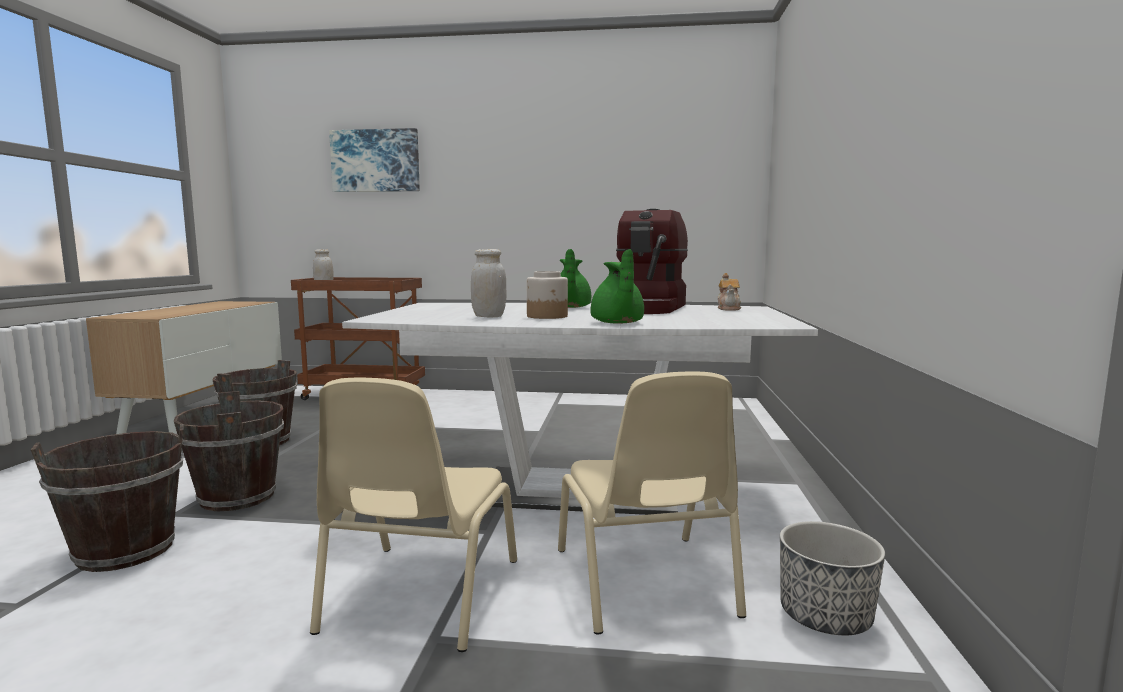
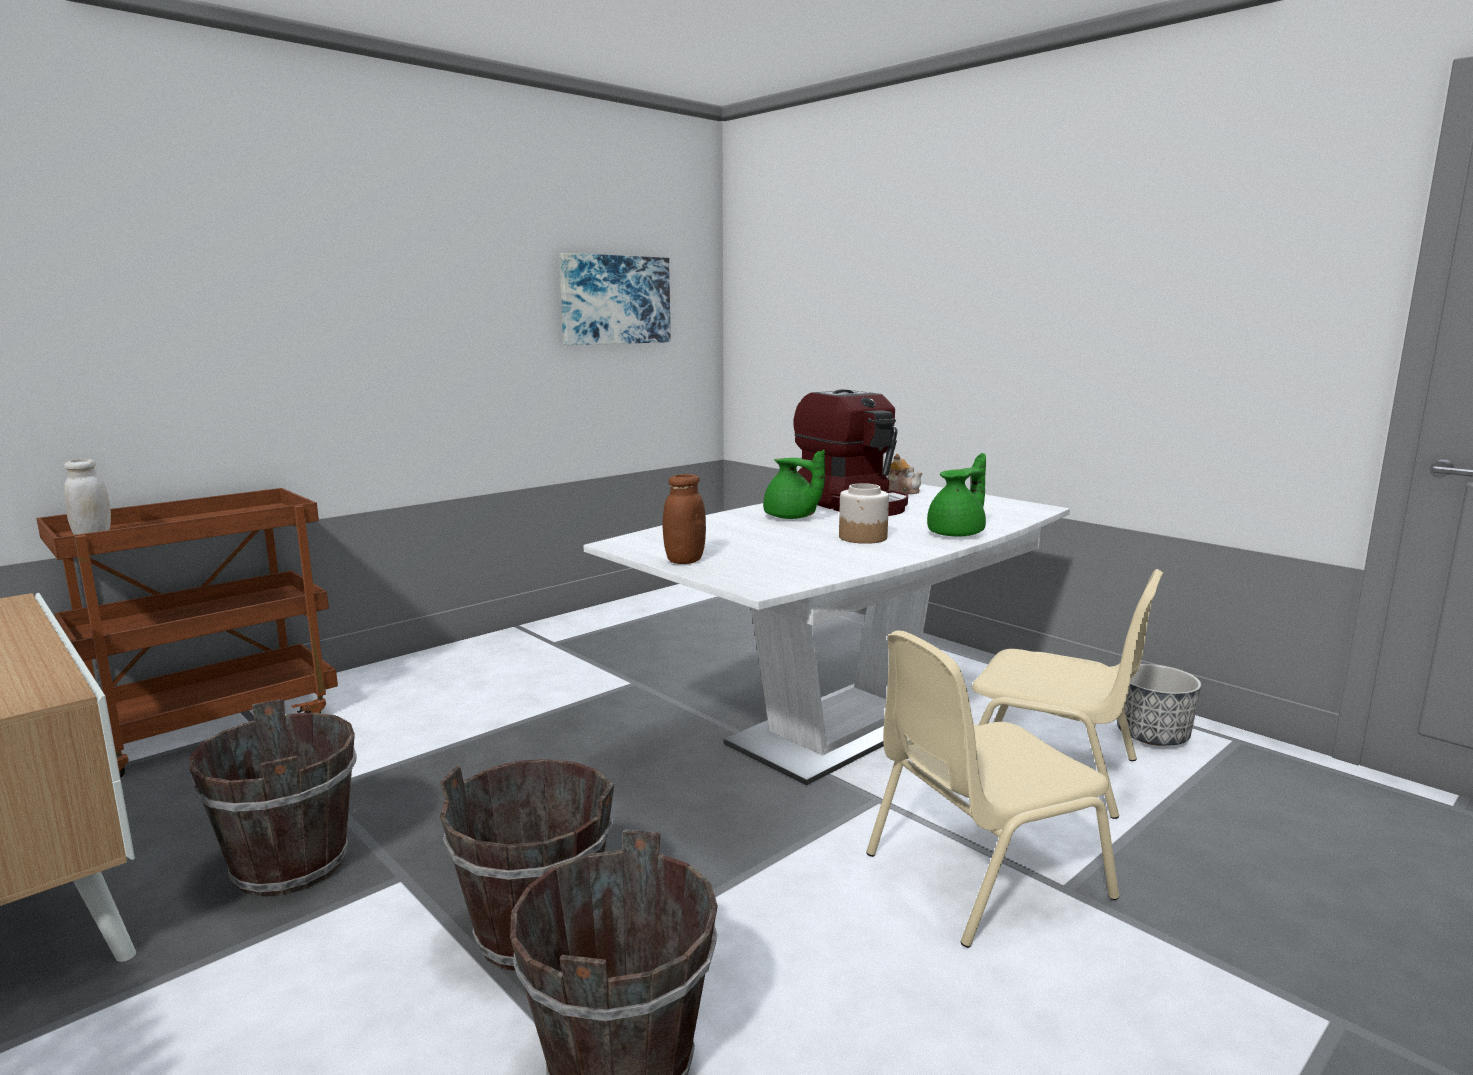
camera: 50 degrees left, 5 degrees up
beige chair [310,378,517,652] -> beige chair turned 105 degrees clockwise [866,631,1119,948]
picture [329,128,420,192] -> picture moved to [559,253,671,345]
white jar [471,249,507,317] -> none
green teapot [590,249,644,324] -> green teapot turned 75 degrees counterclockwise [927,453,986,537]
none -> brown jar [663,474,706,564]

